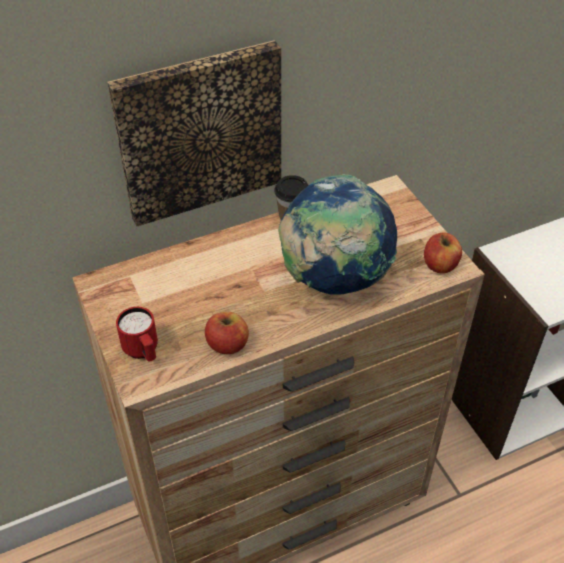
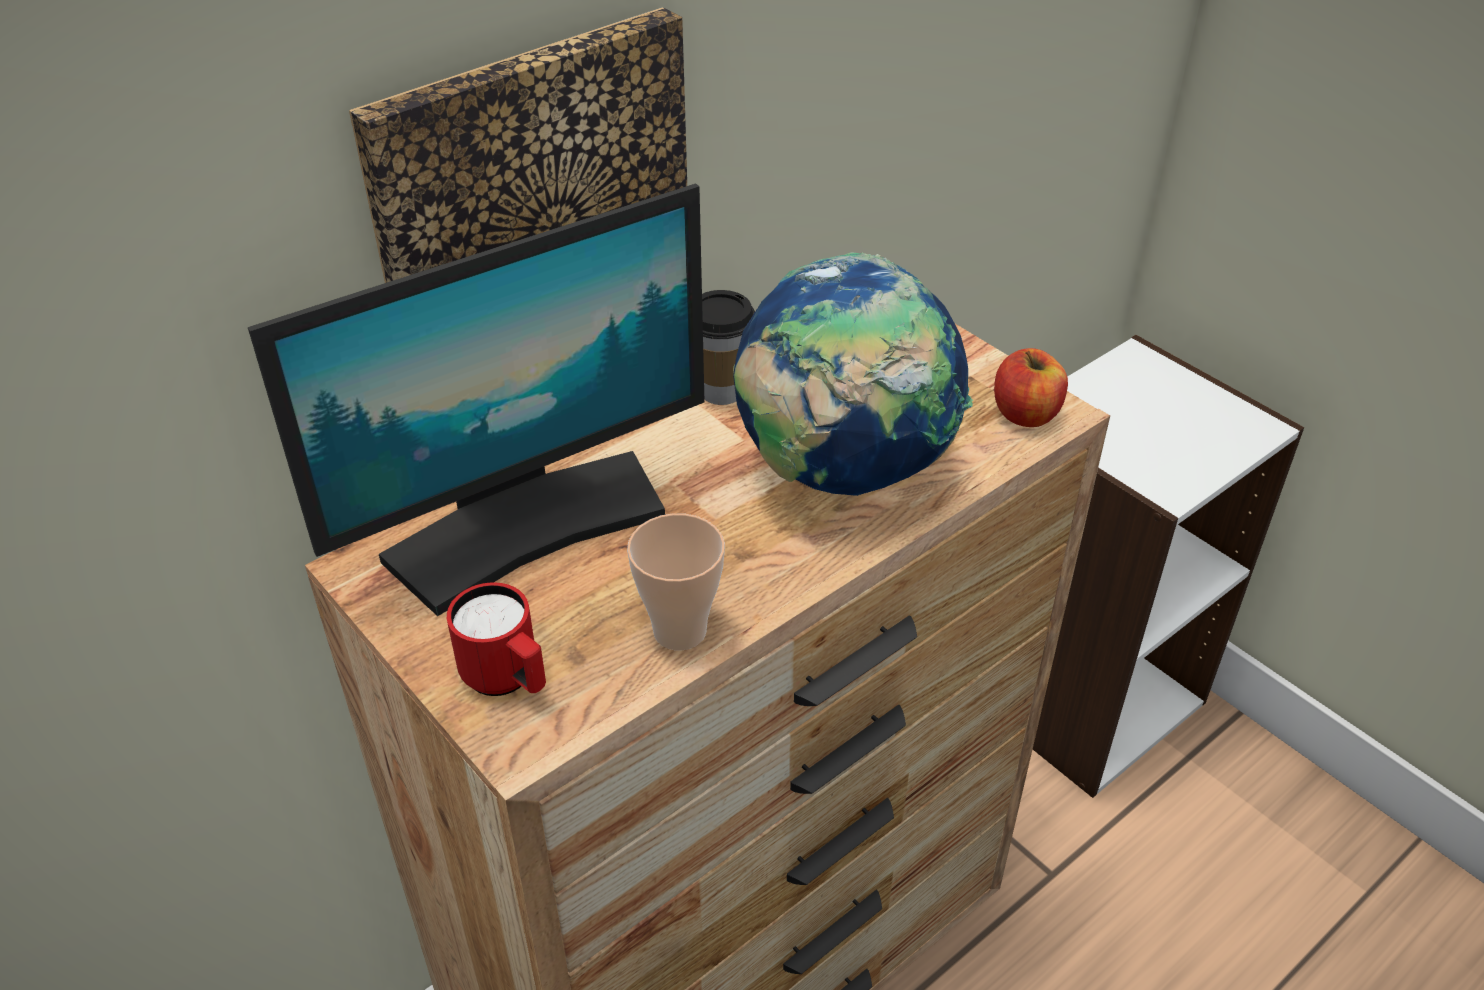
camera: 15 degrees left, 5 degrees down
apple [205,312,249,354] -> cup [627,513,725,651]
none -> monitor [248,183,705,616]

